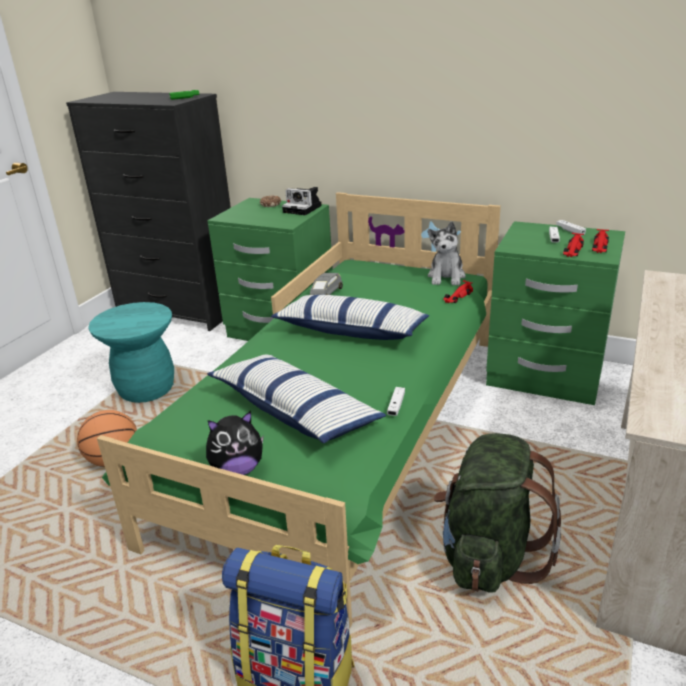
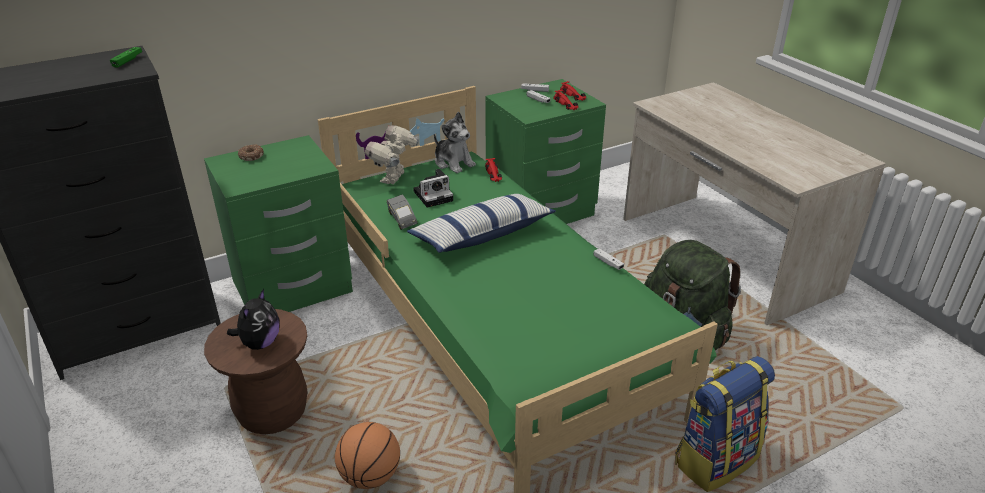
camera: 55 degrees left, 5 degrees up
turquoise stool [88,302,174,403] -> brown stool [204,309,307,434]
plush toy [206,411,264,475] -> plush toy moved to [227,289,280,350]
pillow [207,355,386,443] -> none
camera [282,187,322,215] -> camera moved to [413,169,453,208]
none -> toy robot [365,125,419,184]

